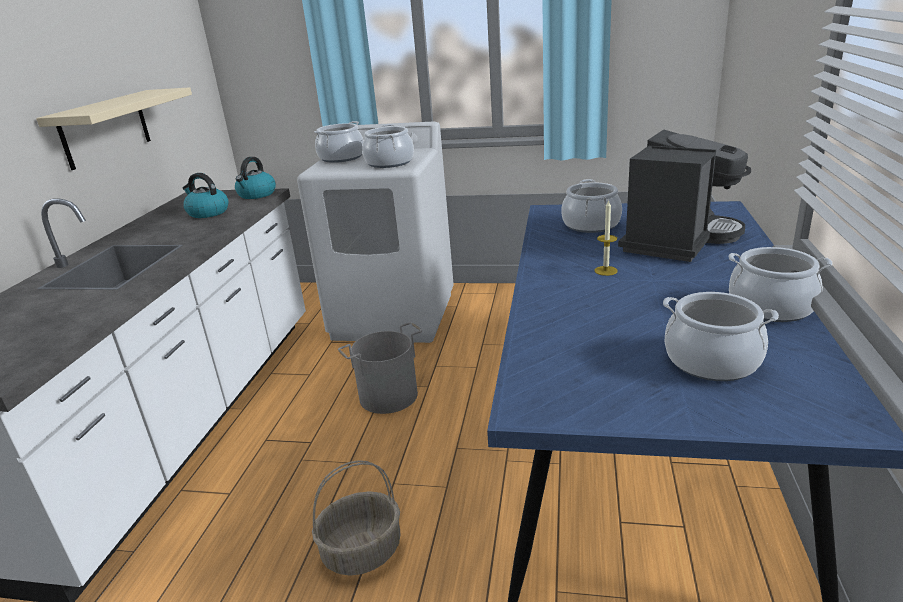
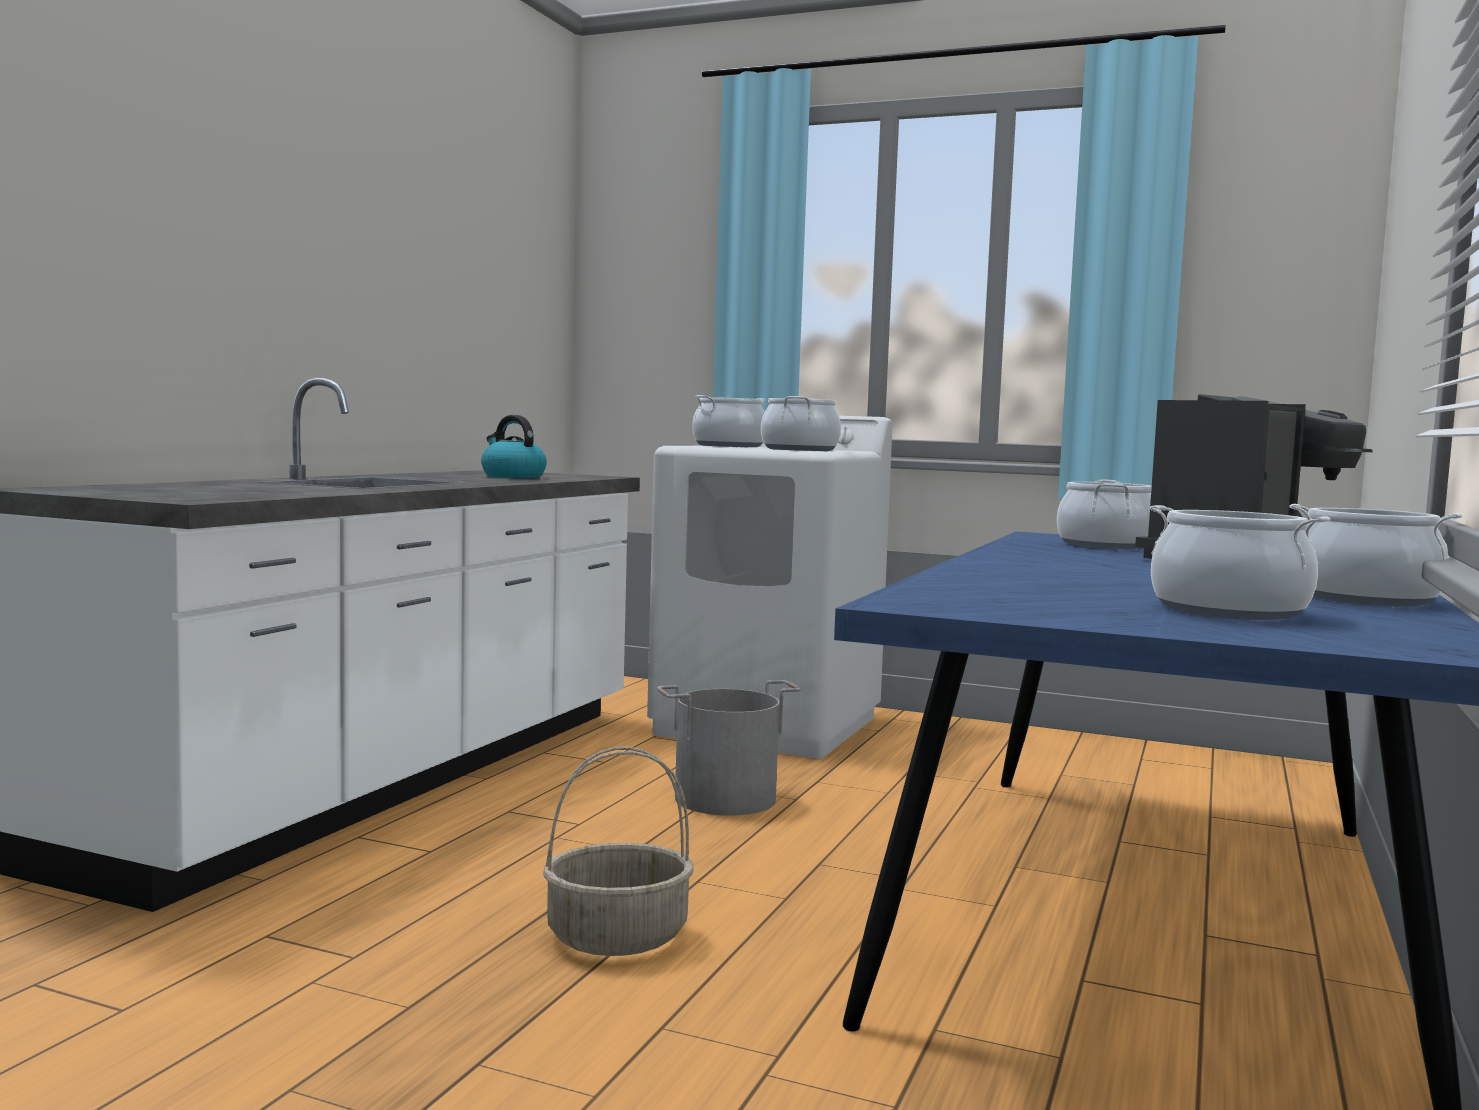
camera: 10 degrees right, 20 degrees down
beige shelf [36,87,192,170] -> none
kettle [235,157,276,199] -> none
candle [594,200,618,276] -> none

